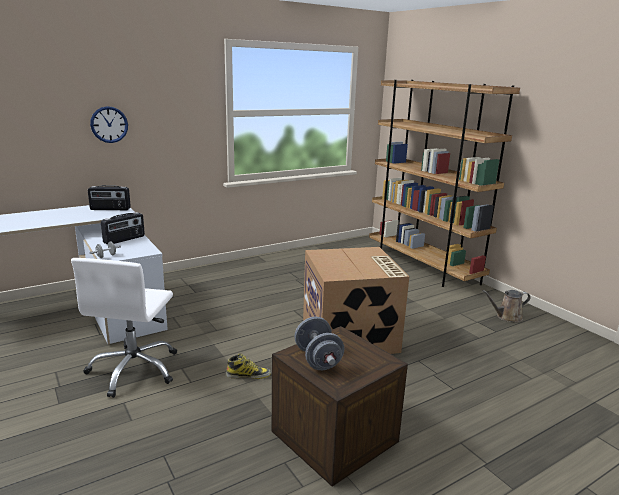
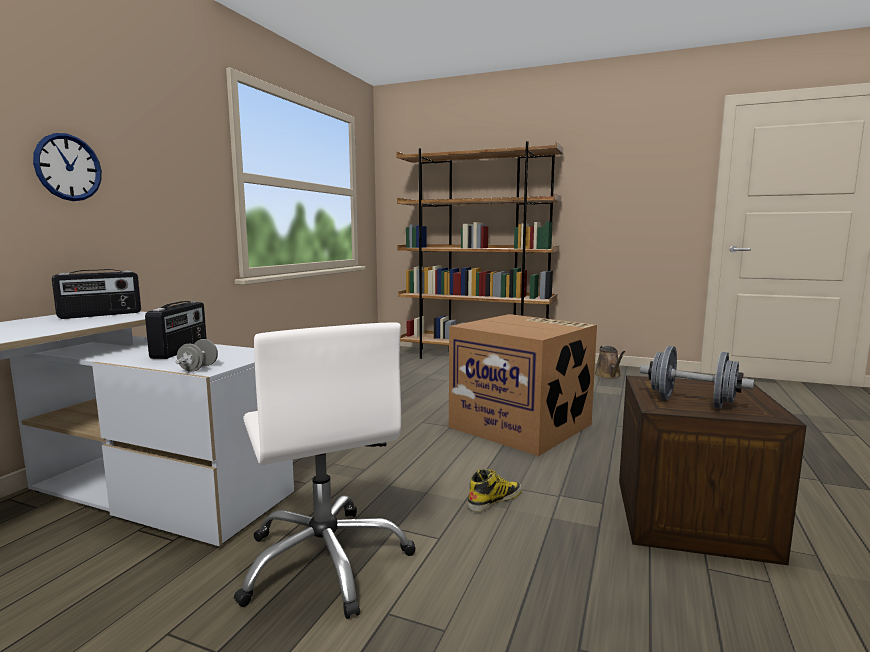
camera: 35 degrees left, 10 degrees down
brown watering can [482,290,531,322] -> brown watering can turned 45 degrees counterclockwise [594,346,625,379]

